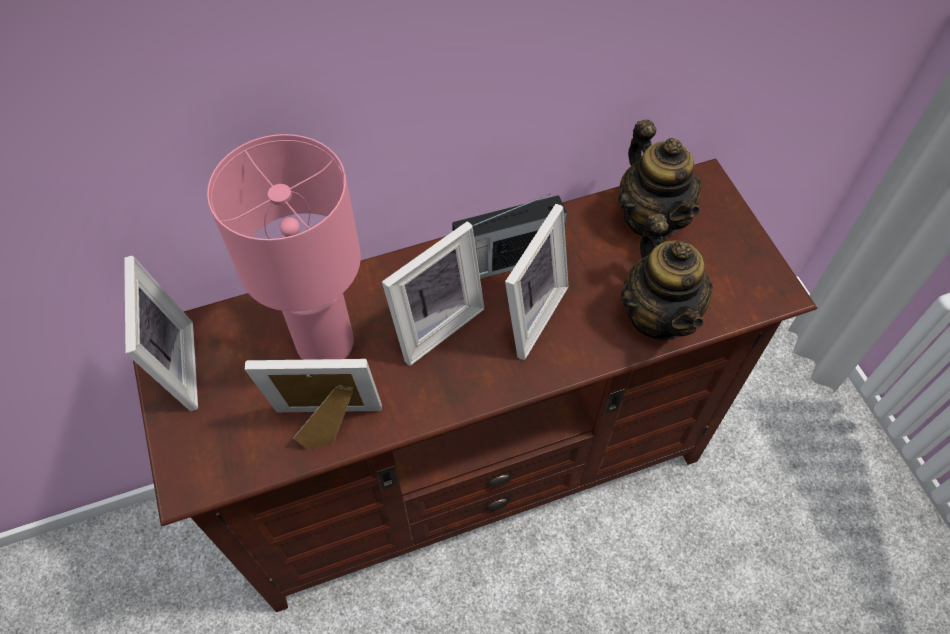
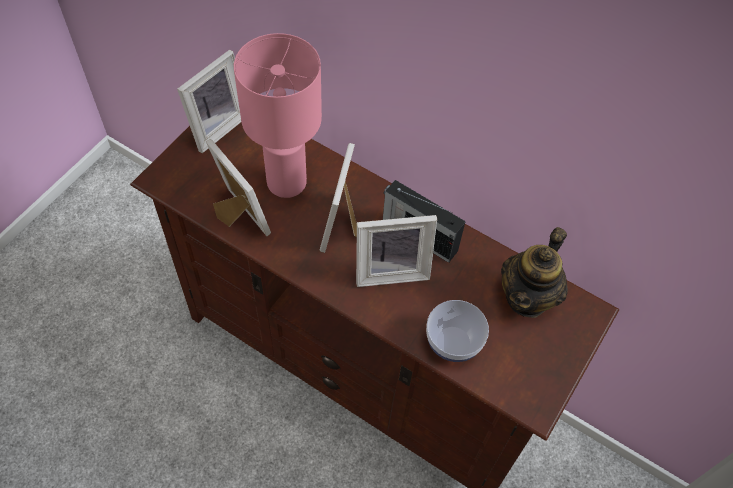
camera: 50 degrees right, 0 degrees up
picture frame [382,221,484,366] -> picture frame turned 90 degrees clockwise [320,143,357,253]
teapot [621,214,713,341] -> bowl [426,300,489,362]

